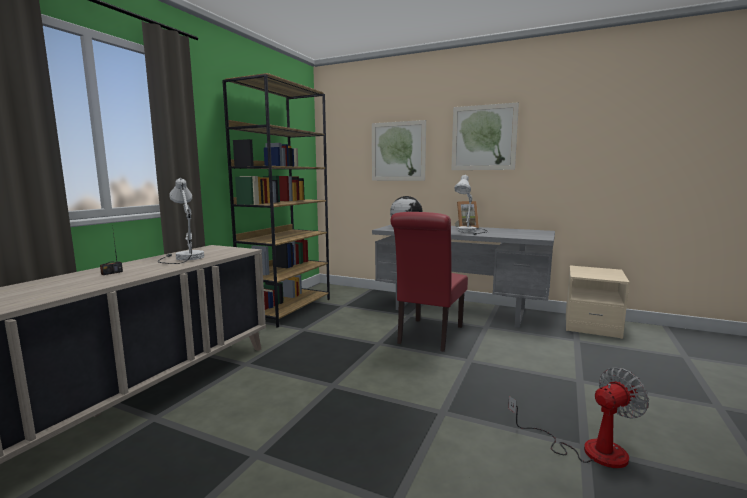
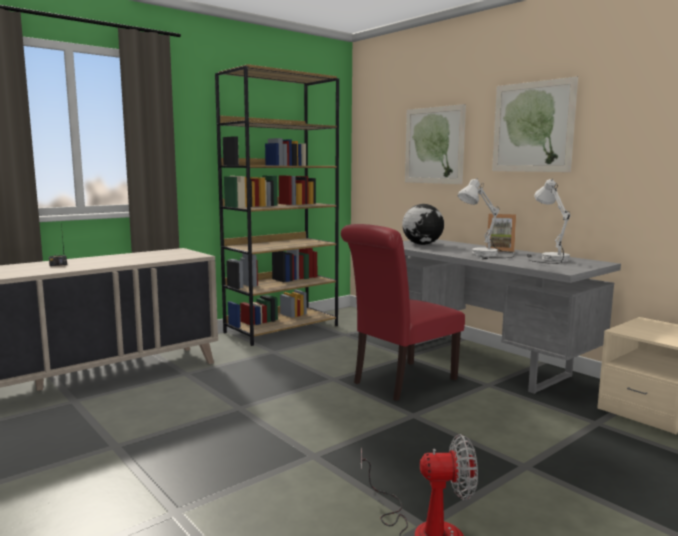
camera: 25 degrees right, 0 degrees up
white table lamp [158,177,204,264] -> white table lamp moved to [527,178,571,264]

